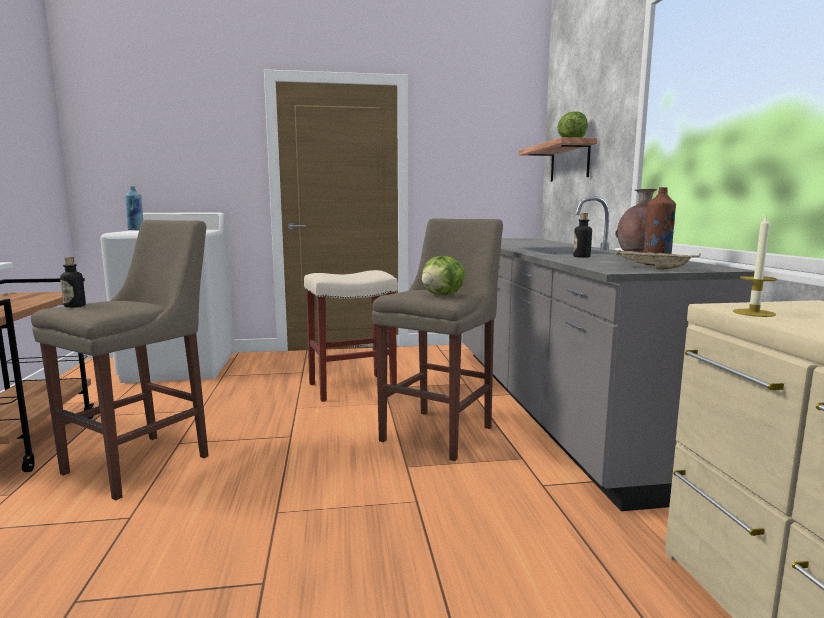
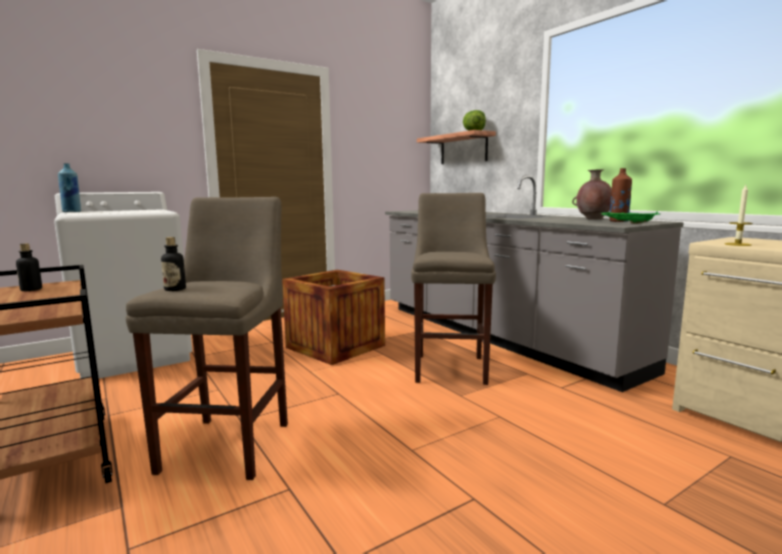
camera: 25 degrees left, 0 degrees up
beige stool [304,270,398,402] -> crate [282,270,385,365]
lettuce [421,256,466,295] -> none
bottle [573,213,592,258] -> bottle moved to [16,243,42,291]
beige tray [615,250,701,270] -> green tray [601,212,660,224]

